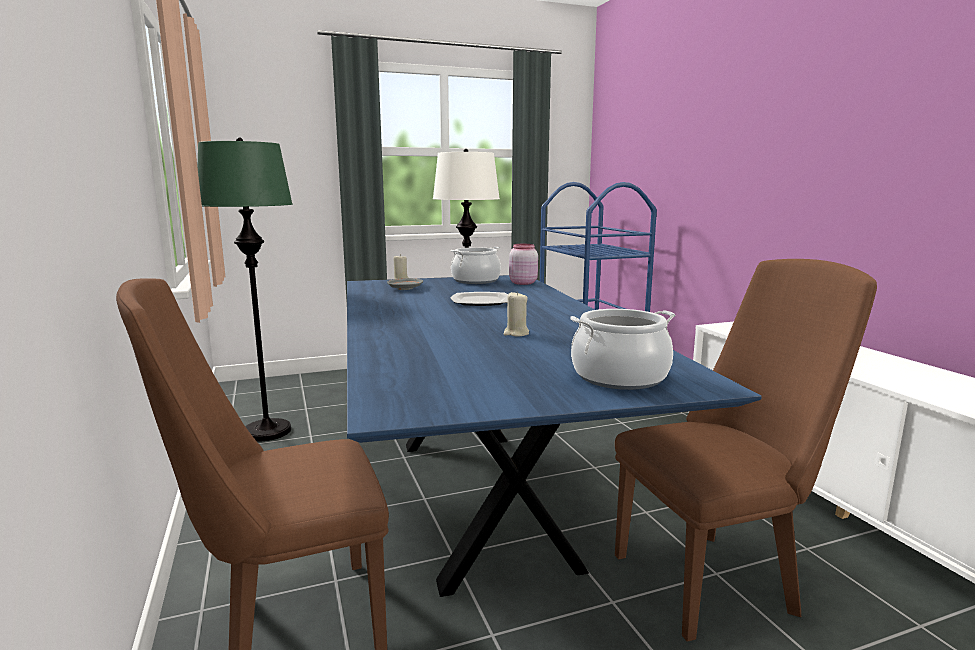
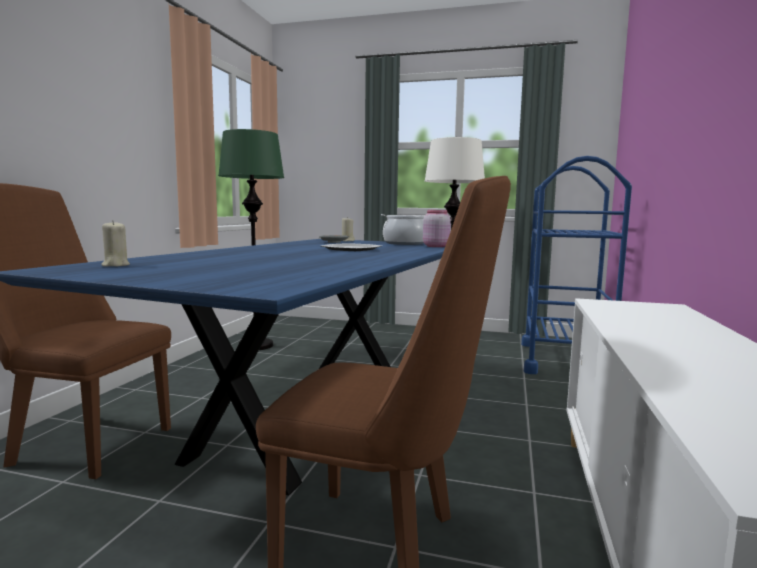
camera: 35 degrees right, 5 degrees down
beige candle [504,291,529,336] -> beige candle moved to [101,220,130,266]
cooking pot [570,309,675,390] -> none

